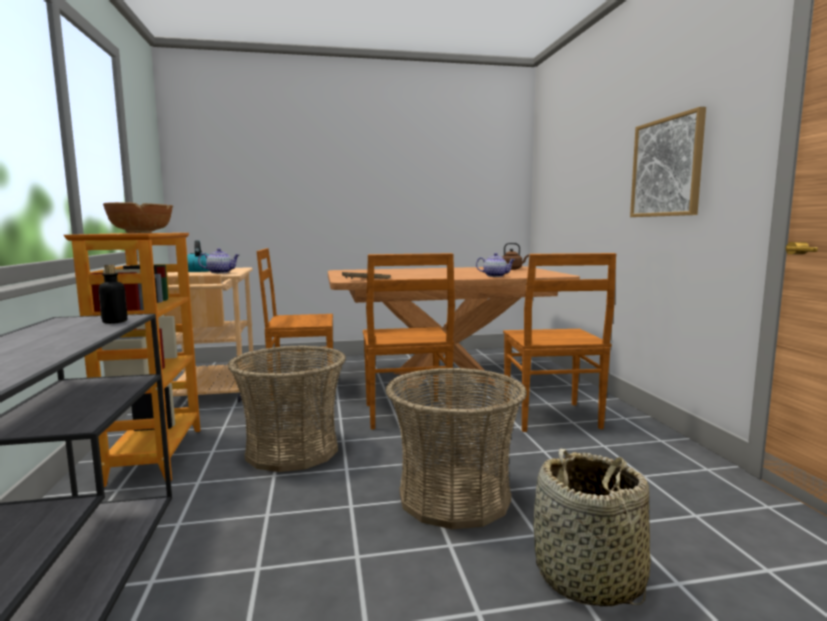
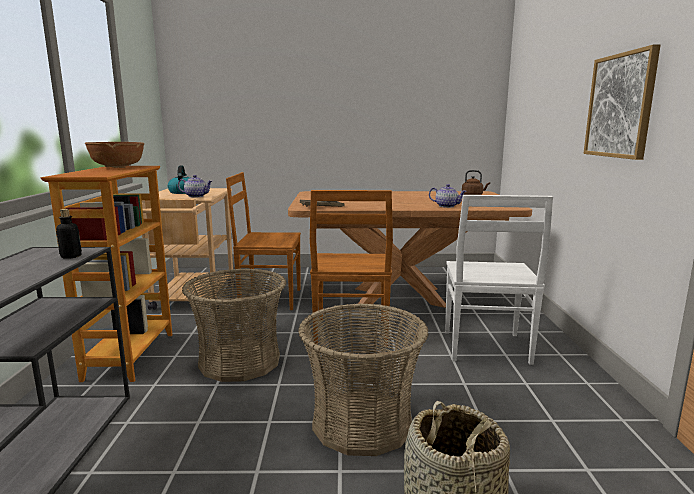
camera: 10 degrees right, 5 degrees up
brown chair [503,253,616,432] -> white chair [445,195,553,365]

